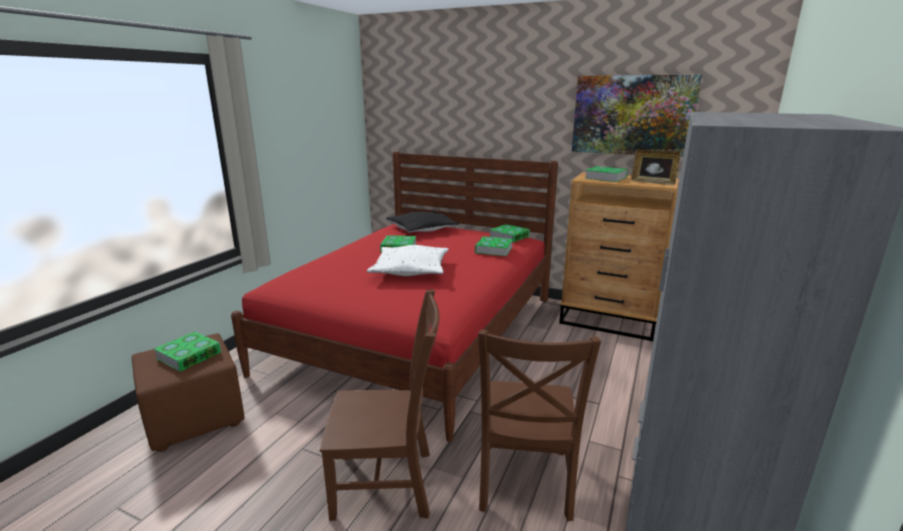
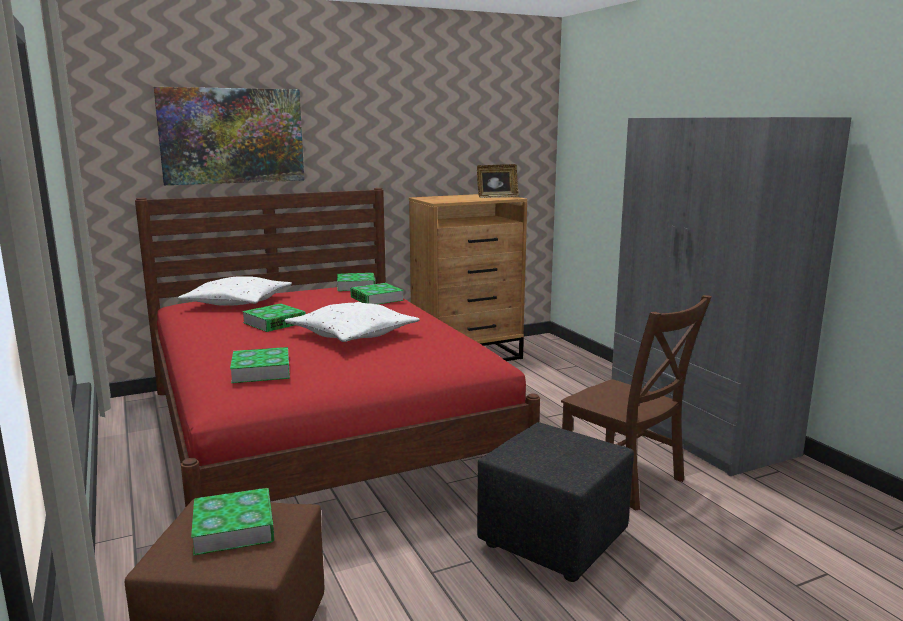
camera: 50 degrees left, 5 degrees down
brown chair [320,289,440,521] -> black ottoman [477,422,634,582]
black pillow [386,211,459,233] -> white pillow [178,276,292,306]
picture [572,75,702,157] -> picture moved to [153,87,304,185]
book [585,166,628,182] -> book moved to [230,347,290,383]

